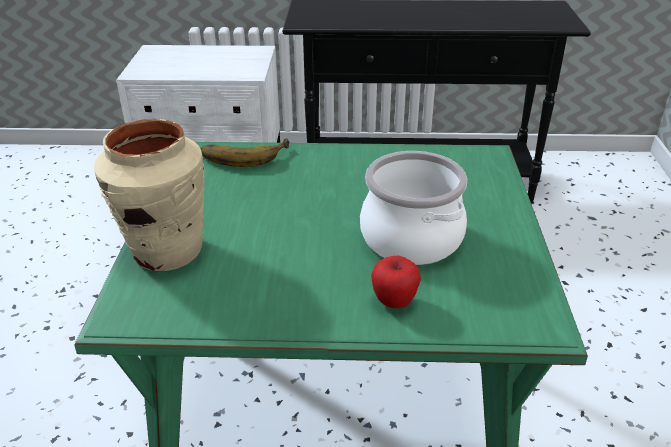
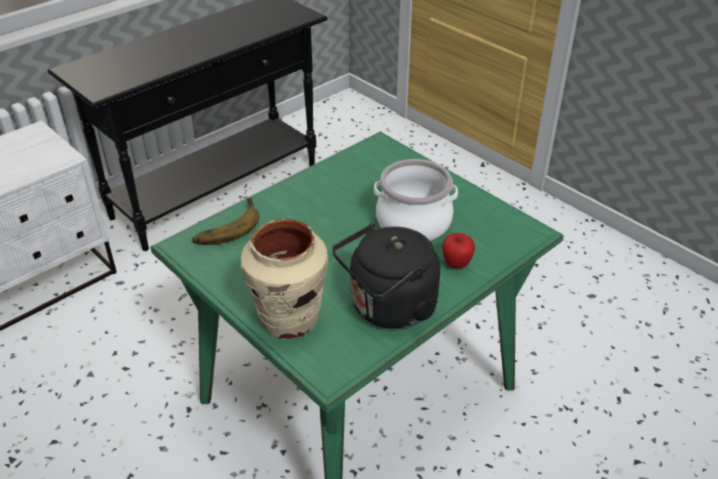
camera: 45 degrees left, 5 degrees up
none -> black kettle [332,223,440,329]

